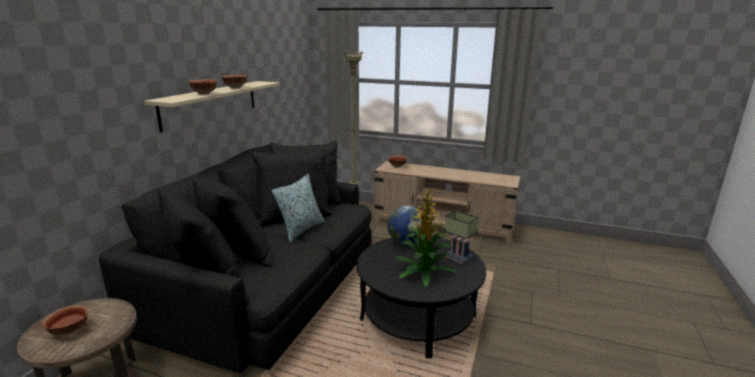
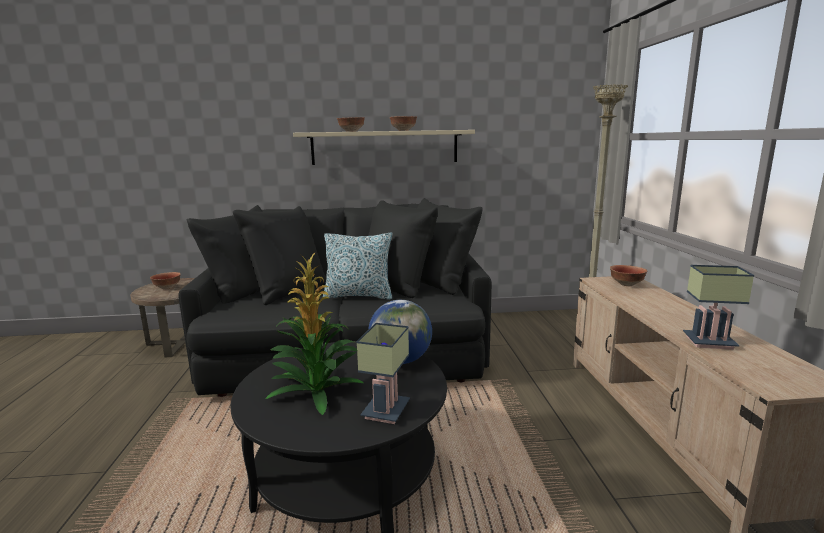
camera: 65 degrees right, 5 degrees down
none -> table lamp [683,265,754,350]

